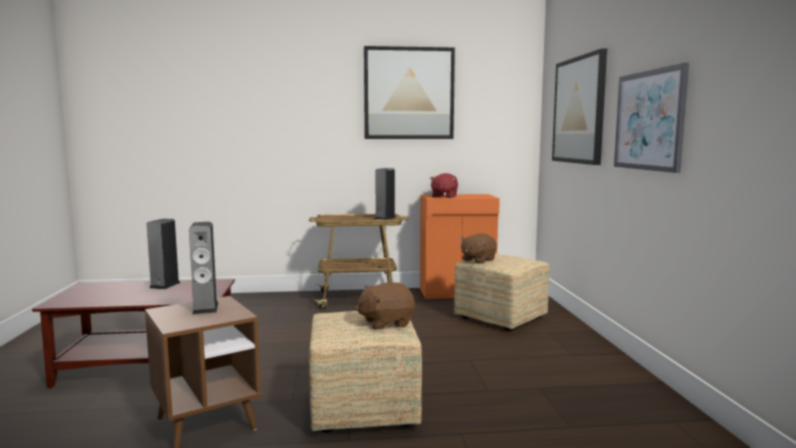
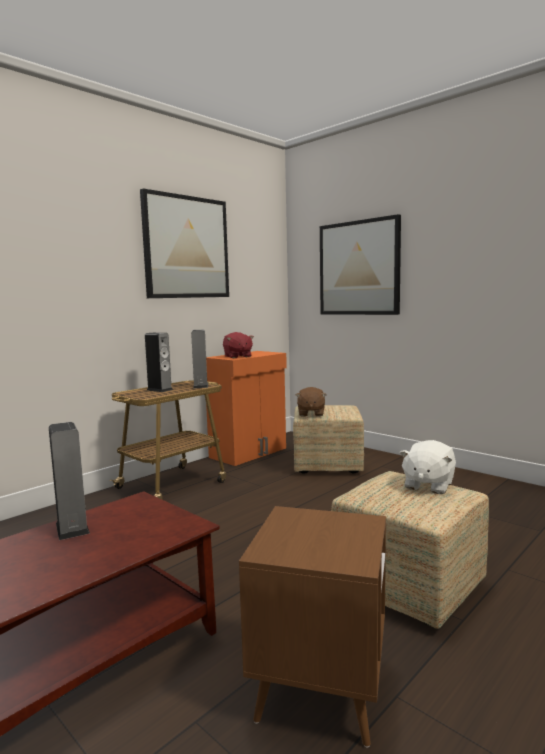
camera: 40 degrees left, 0 degrees up
speaker [189,222,218,314] -> speaker moved to [145,333,173,392]
brown plush toy [355,282,415,330] -> white plush toy [400,440,456,494]
picture [614,63,689,173] -> none

